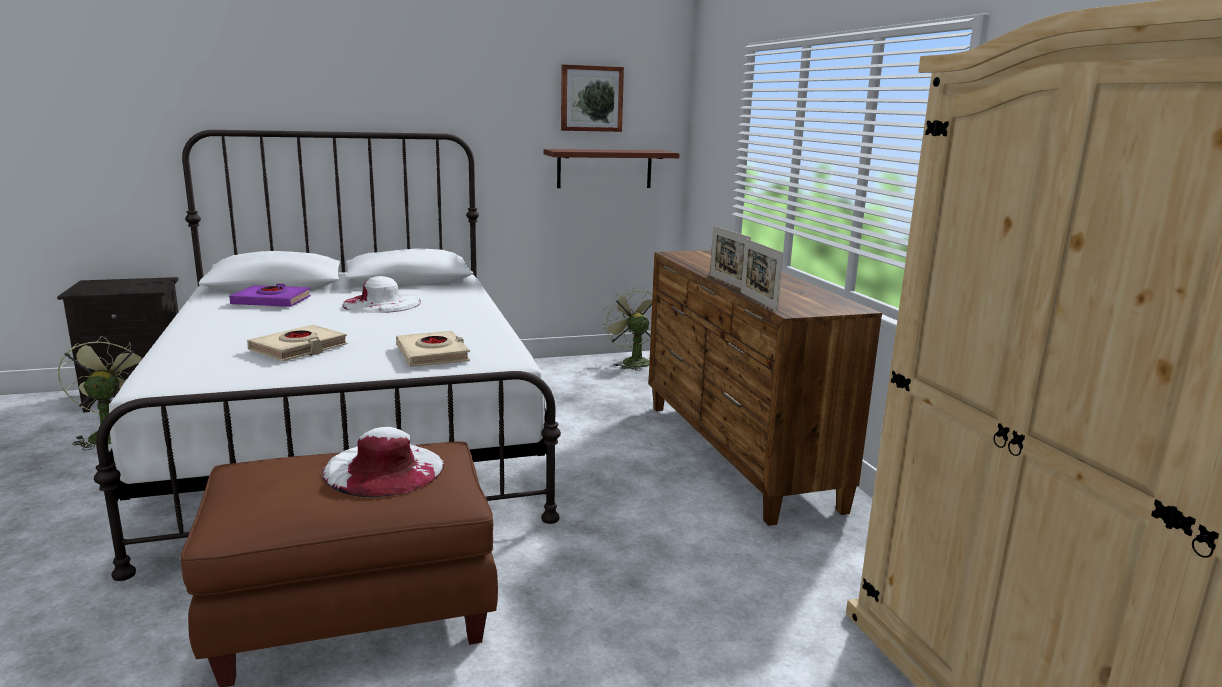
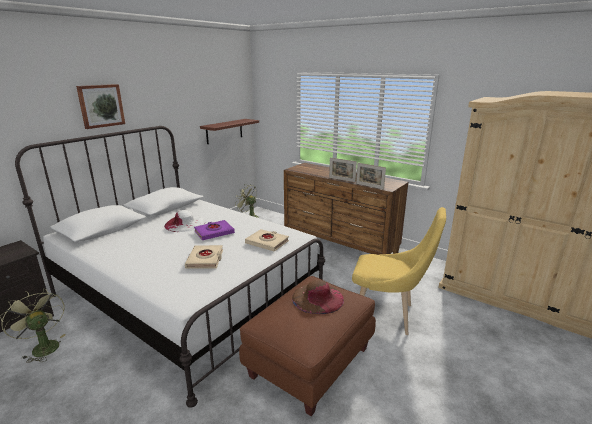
camera: 35 degrees left, 5 degrees up
purple book [229,284,311,307] -> purple book moved to [194,220,235,240]
white hat [322,427,444,497] -> brown hat [292,280,344,314]
picture [561,64,624,132] -> picture moved to [76,84,125,129]
none -> yellow chair [352,207,446,335]

